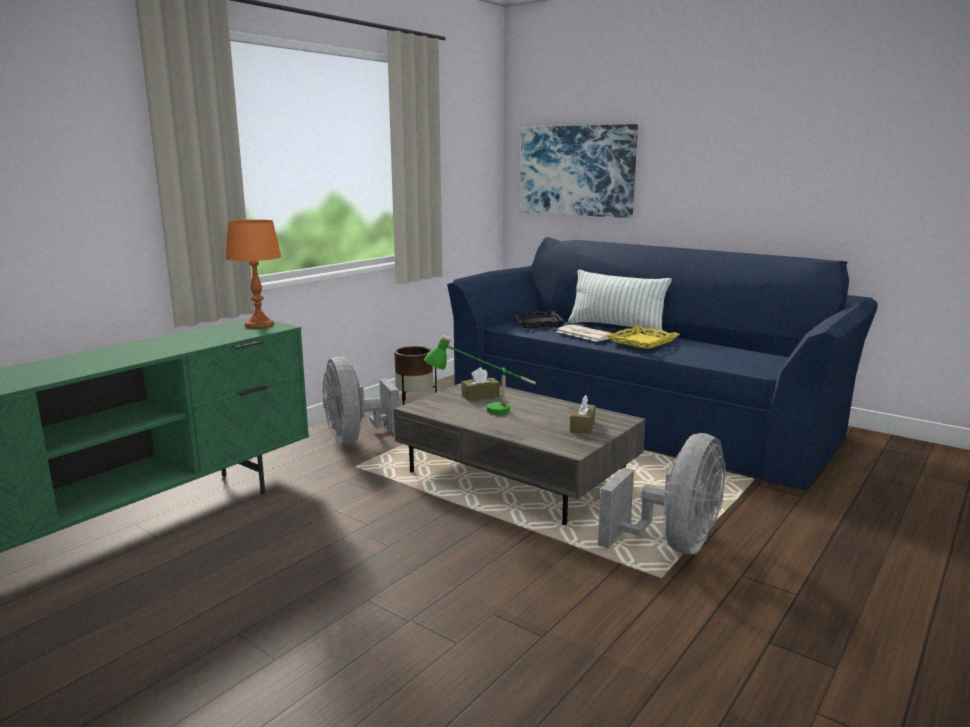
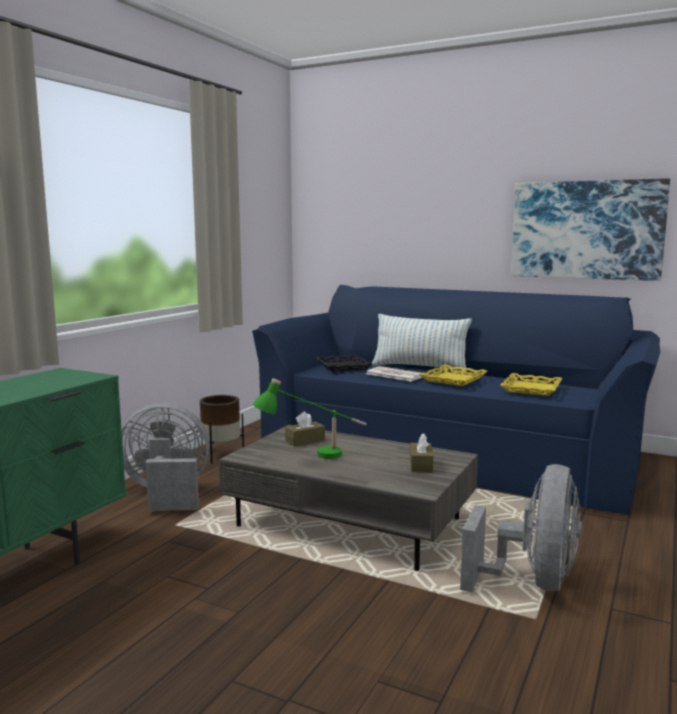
camera: 10 degrees left, 5 degrees down
orange table lamp [225,220,281,329] -> none
grey fan [322,357,399,444] -> grey fan turned 120 degrees clockwise [122,403,210,511]
picture [520,124,638,218] -> picture moved to [511,178,670,281]
none -> yellow tray [500,373,563,396]

